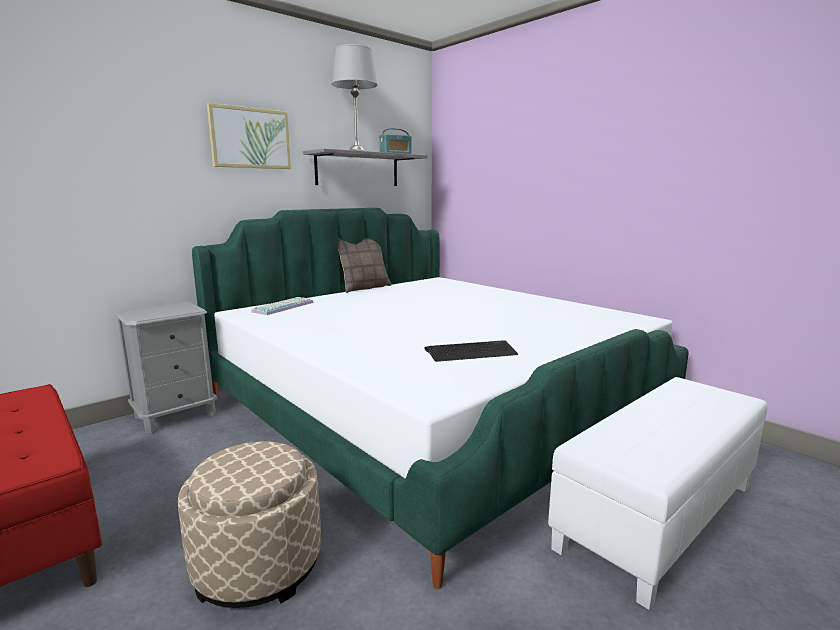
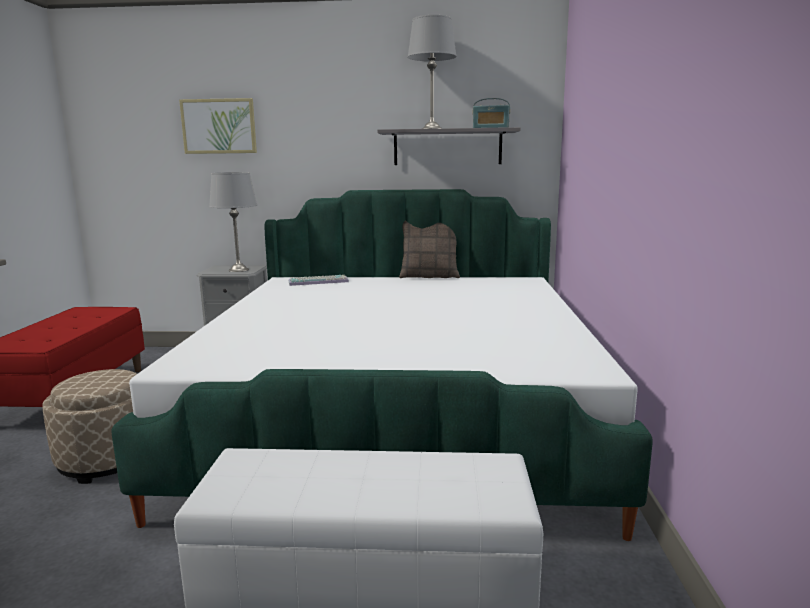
camera: 45 degrees right, 0 degrees up
picture [207,103,291,169] -> picture moved to [179,98,257,154]
keyboard [424,341,518,362] -> none
none -> grey table lamp [209,172,257,272]

